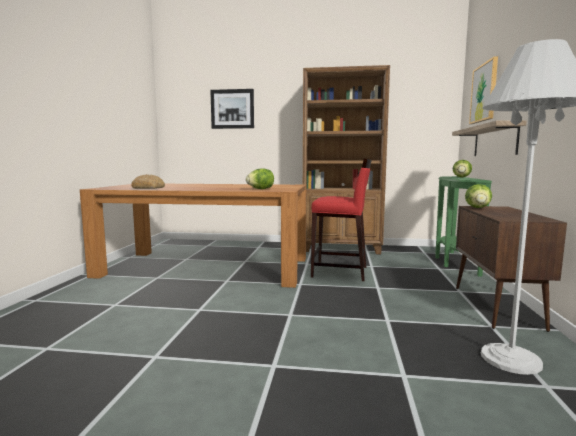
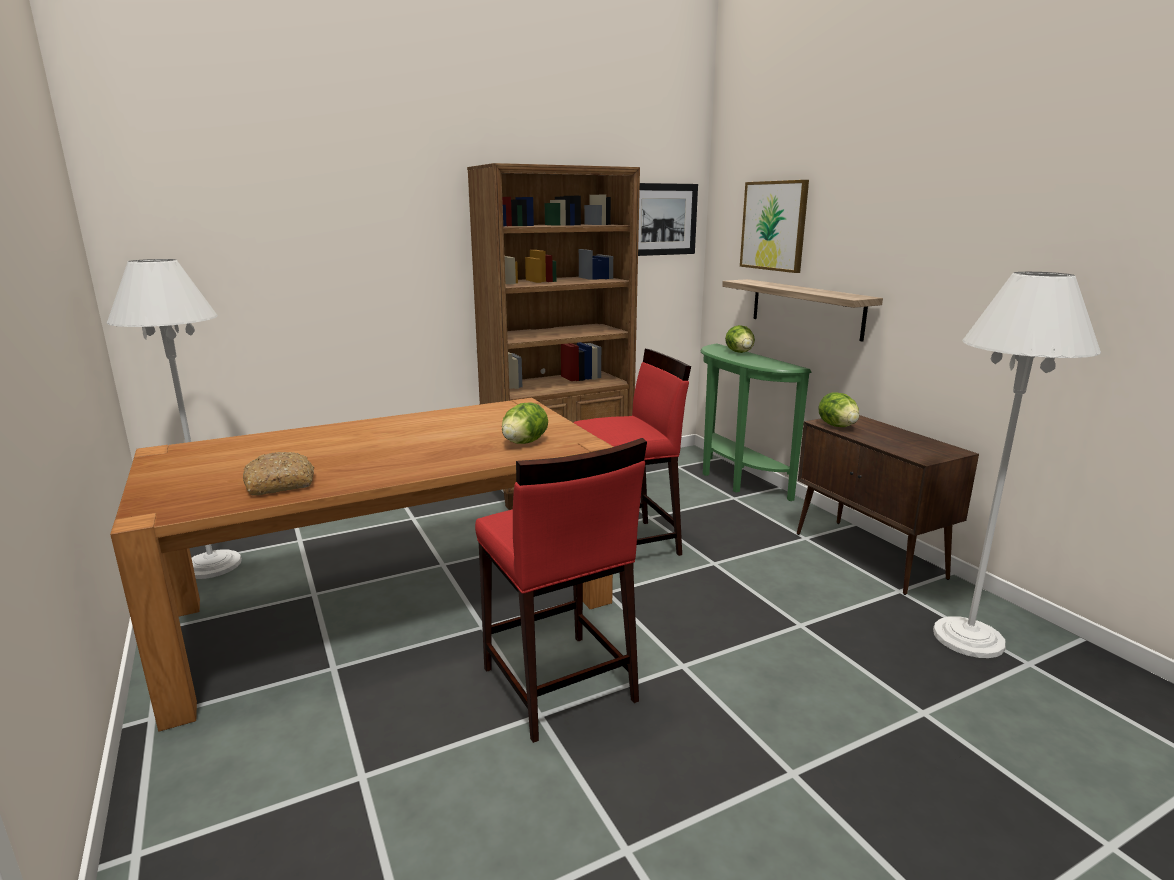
camera: 35 degrees left, 10 degrees up
picture [210,89,254,129] -> picture moved to [638,183,698,256]
none -> white floor lamp [107,259,242,579]
none -> red stool [475,438,647,743]

